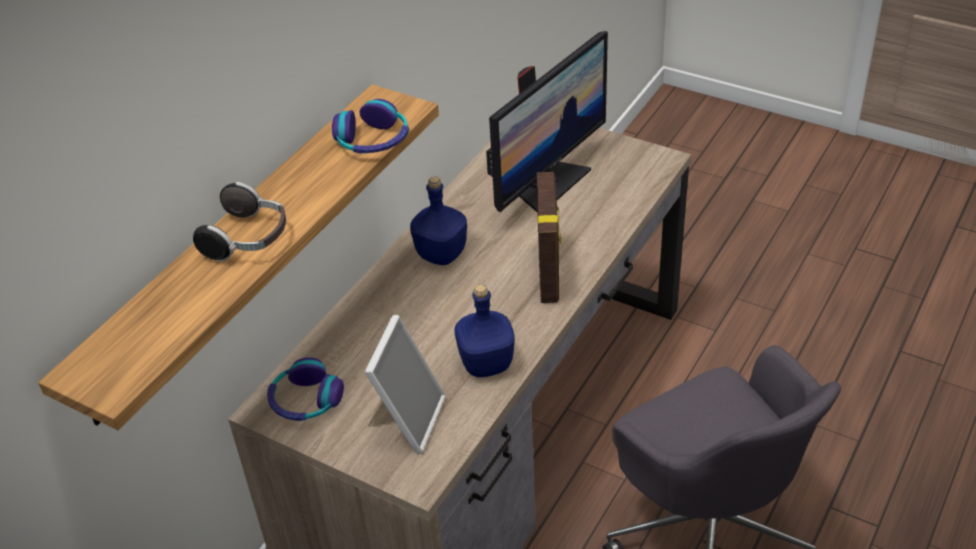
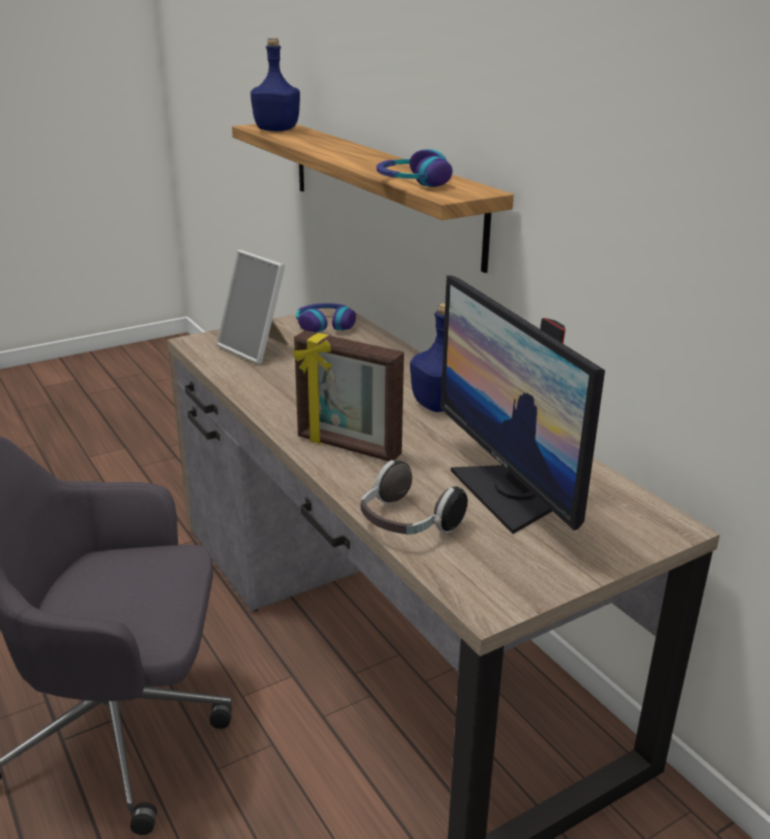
camera: 115 degrees right, 15 degrees down
headphones [193,182,286,262] -> headphones moved to [361,460,468,534]
blue bottle [454,284,515,377] -> blue bottle moved to [251,38,300,131]

